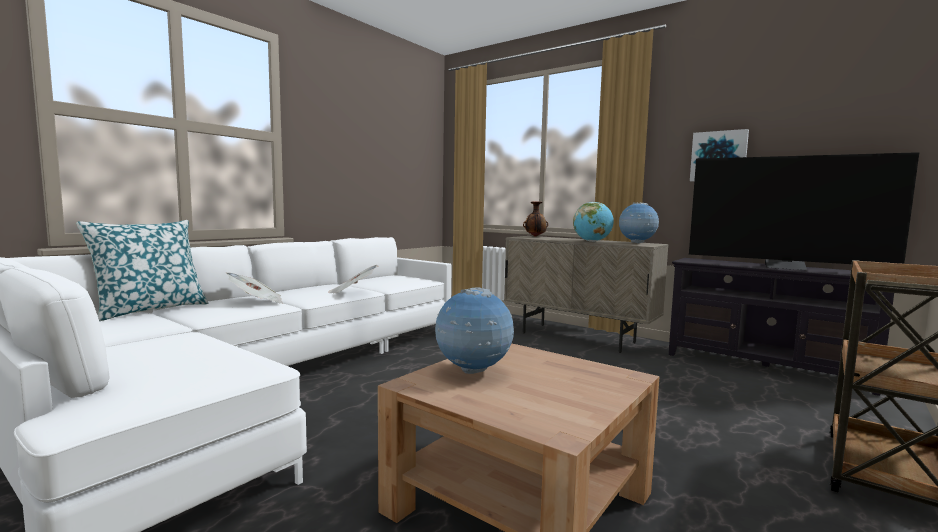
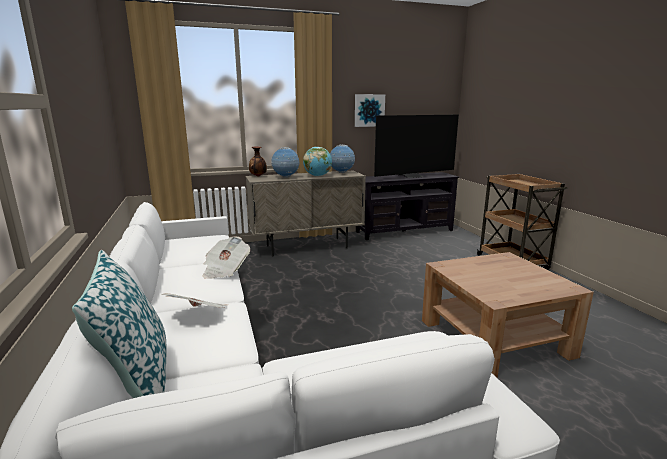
camera: 55 degrees left, 10 degrees up
globe [435,287,514,374] -> globe moved to [271,147,299,178]

